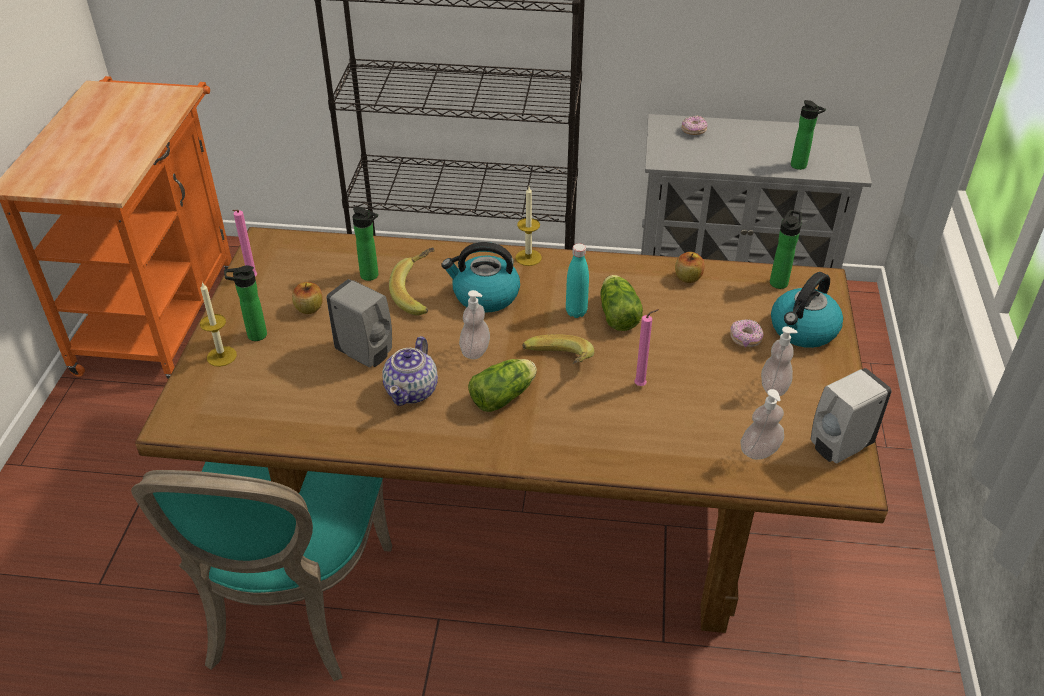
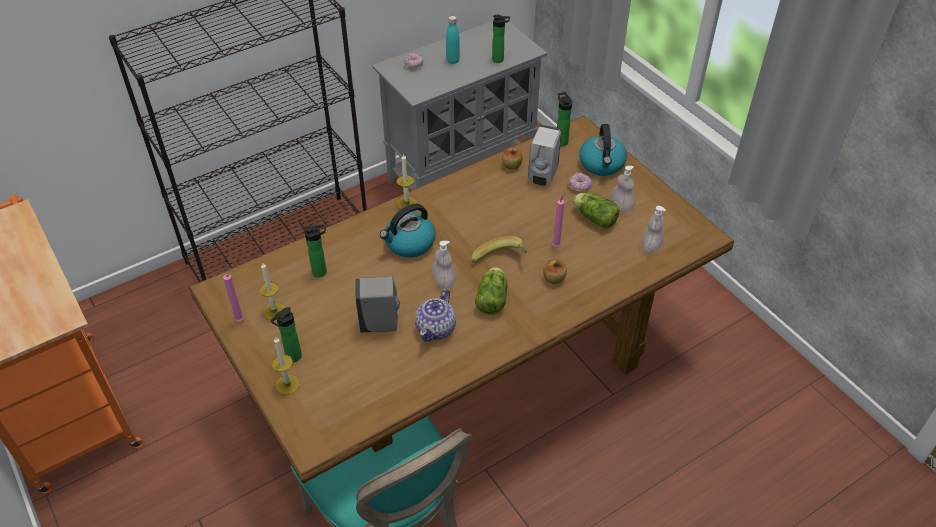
camera: 40 degrees left, 5 degrees up
apple [292,282,323,314] -> apple moved to [543,259,567,284]
teapot [382,336,438,406] -> teapot turned 45 degrees clockwise [415,289,456,342]
banana [389,247,435,315] -> none
turquoise bottle [566,243,589,318] -> turquoise bottle moved to [446,16,460,64]
lettuce [600,275,643,331] -> lettuce moved to [573,193,620,228]
white soap dispenser [811,368,892,463] -> white soap dispenser moved to [529,125,562,186]
none -> candle [259,262,285,320]

